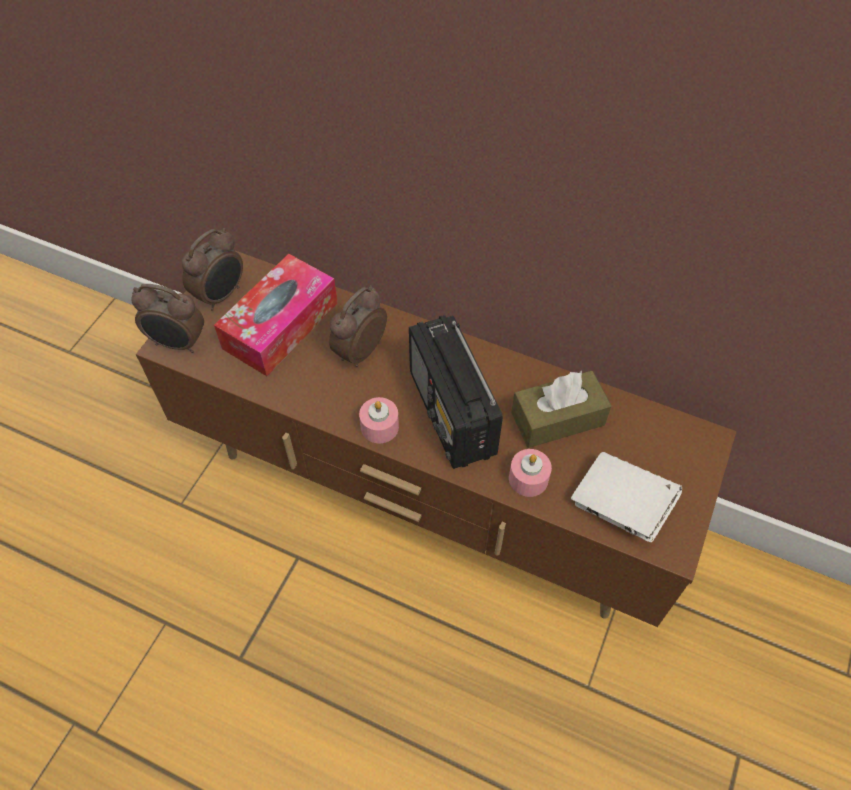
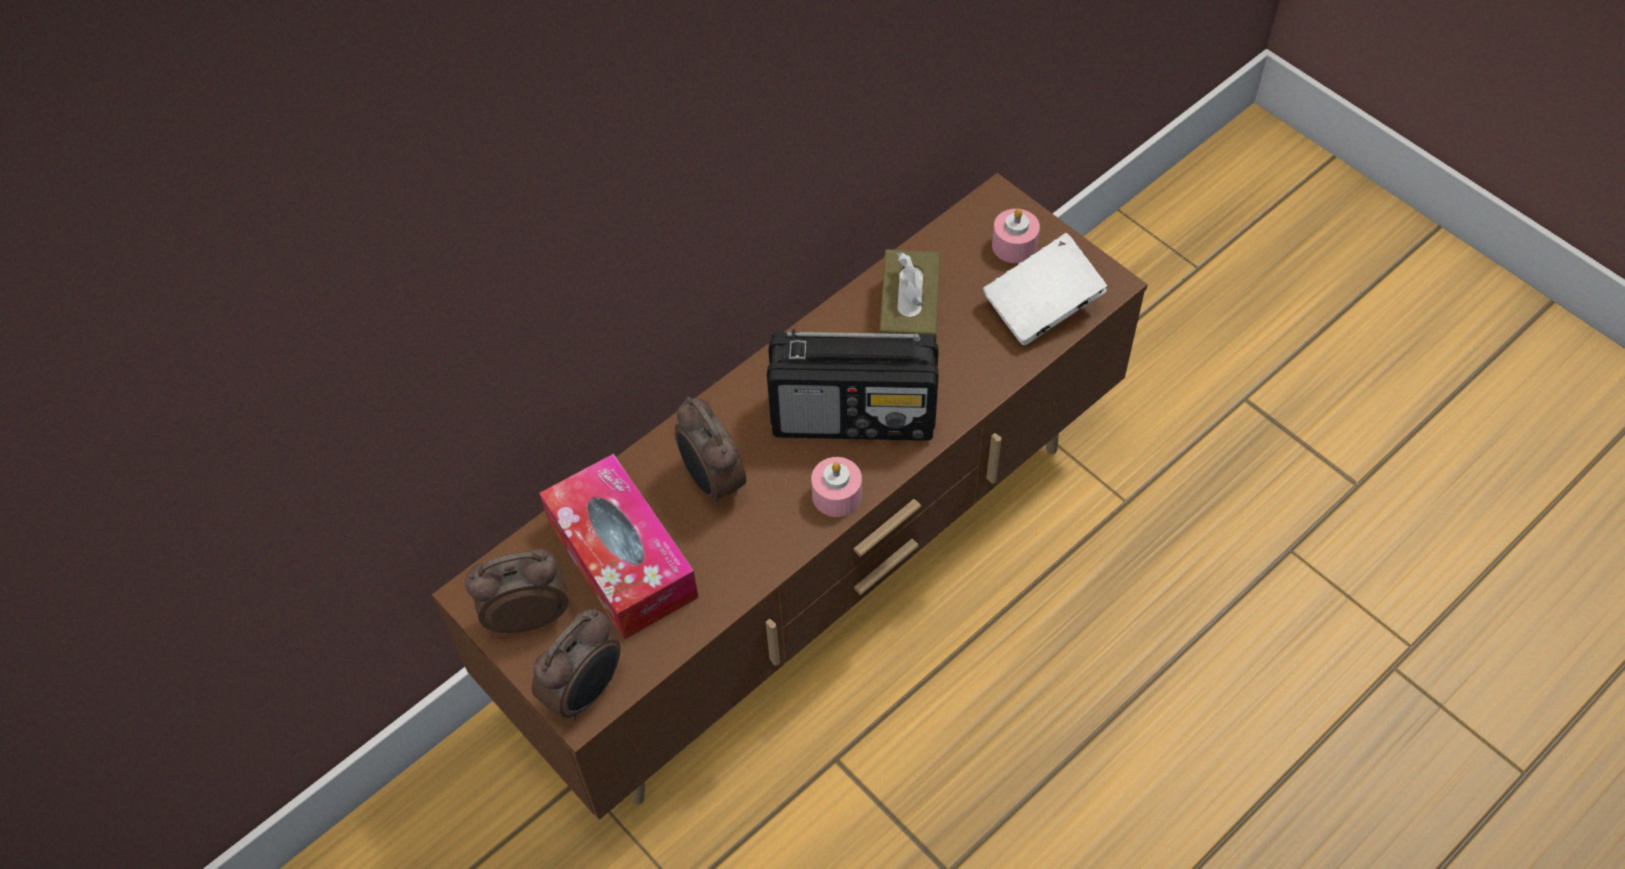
camera: 65 degrees left, 0 degrees up
alarm clock [182,228,243,310] -> alarm clock turned 75 degrees counterclockwise [465,549,569,635]
pink candle [509,449,552,497] -> pink candle moved to [992,209,1040,263]

